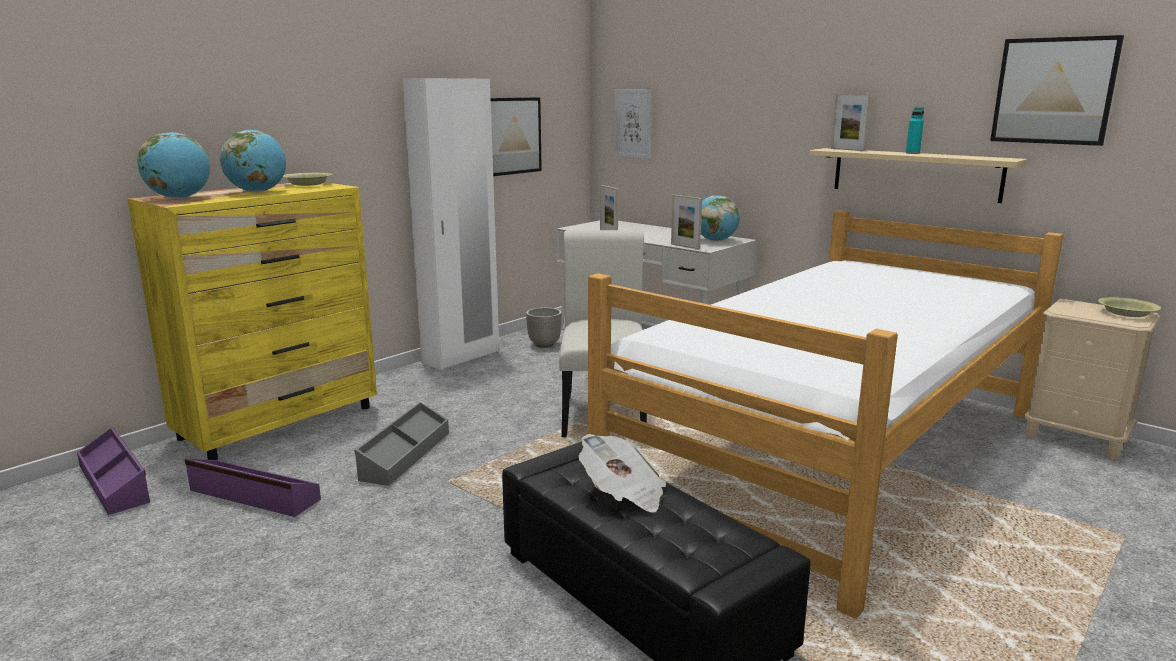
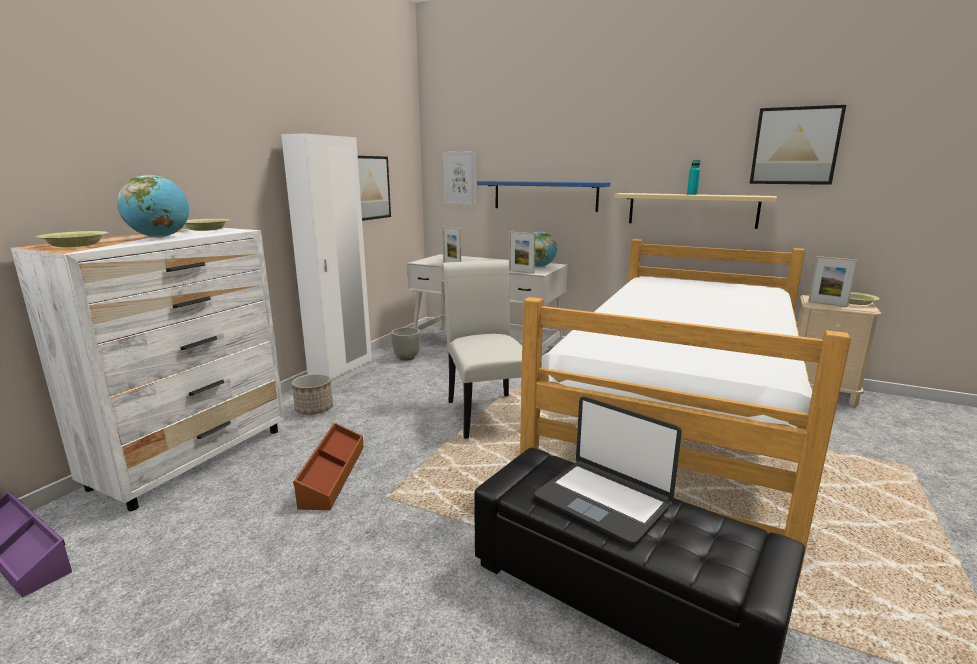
camera: 15 degrees left, 0 degrees up
yellow dresser [127,182,377,460] -> white dresser [11,228,285,511]
globe [137,132,210,199] -> yellow bowl [36,231,108,247]
purple storage box [185,459,321,517] -> none
grey storage box [355,402,449,486] -> brown storage box [293,423,364,510]
newspaper [579,434,666,513] -> laptop [534,396,682,545]
picture frame [831,94,871,151] -> picture frame moved to [808,256,857,307]
none -> planter [292,374,333,415]
none -> blue shelf [477,181,610,212]

